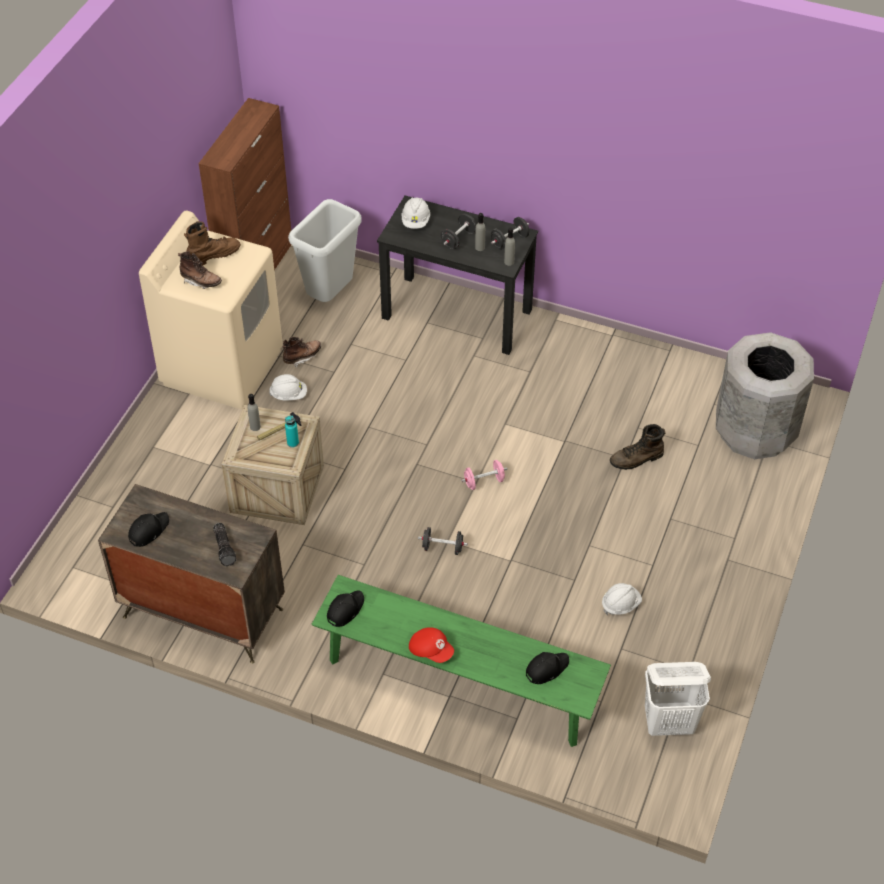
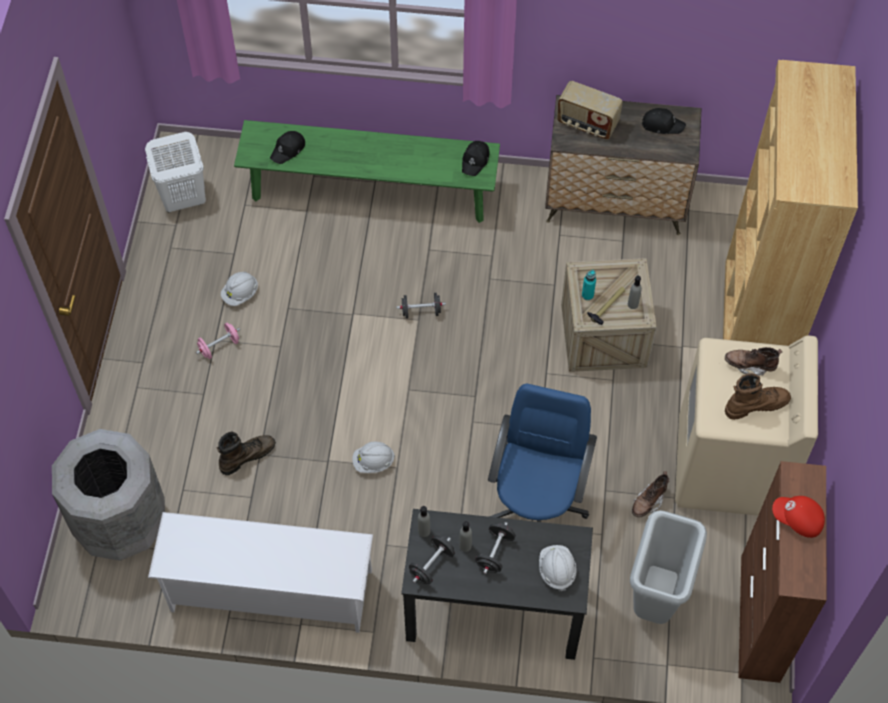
camera: 165 degrees right, 10 degrees up
black cap [128,512,169,547] -> black cap turned 105 degrees counterclockwise [642,108,686,134]
brown boot [184,221,241,265] -> brown boot turned 150 degrees counterclockwise [725,373,791,420]
flashlight [213,523,236,566] -> radio [557,81,623,140]
white hard hat [269,374,307,401] -> white hard hat moved to [352,441,395,473]
red cap [409,627,454,663] -> red cap moved to [772,496,825,538]
pink dumbbell [461,460,508,490] -> pink dumbbell moved to [196,323,240,359]
none -> white shoe rack [148,512,373,633]
none -> blue office chair [488,384,597,522]
none -> brown bookcase [723,60,858,346]

